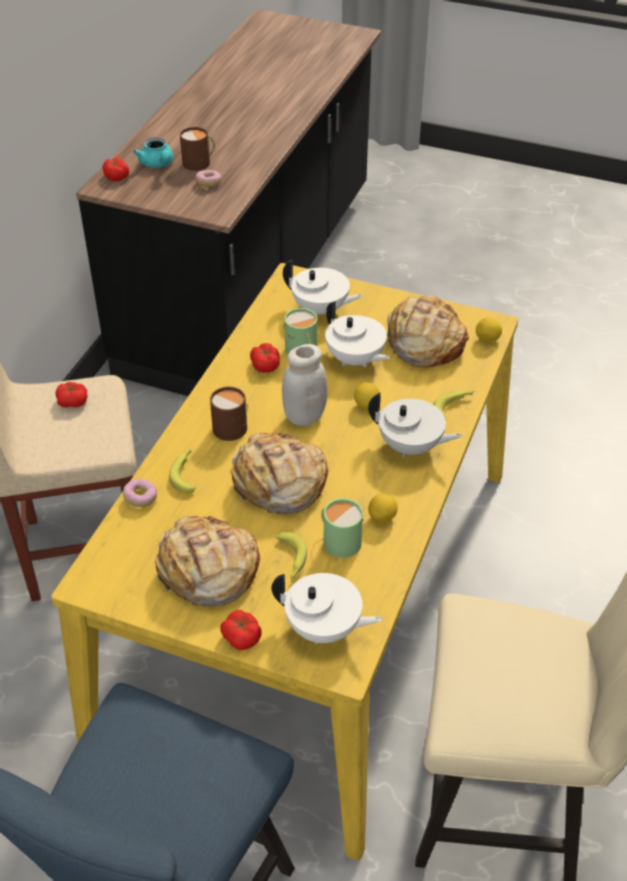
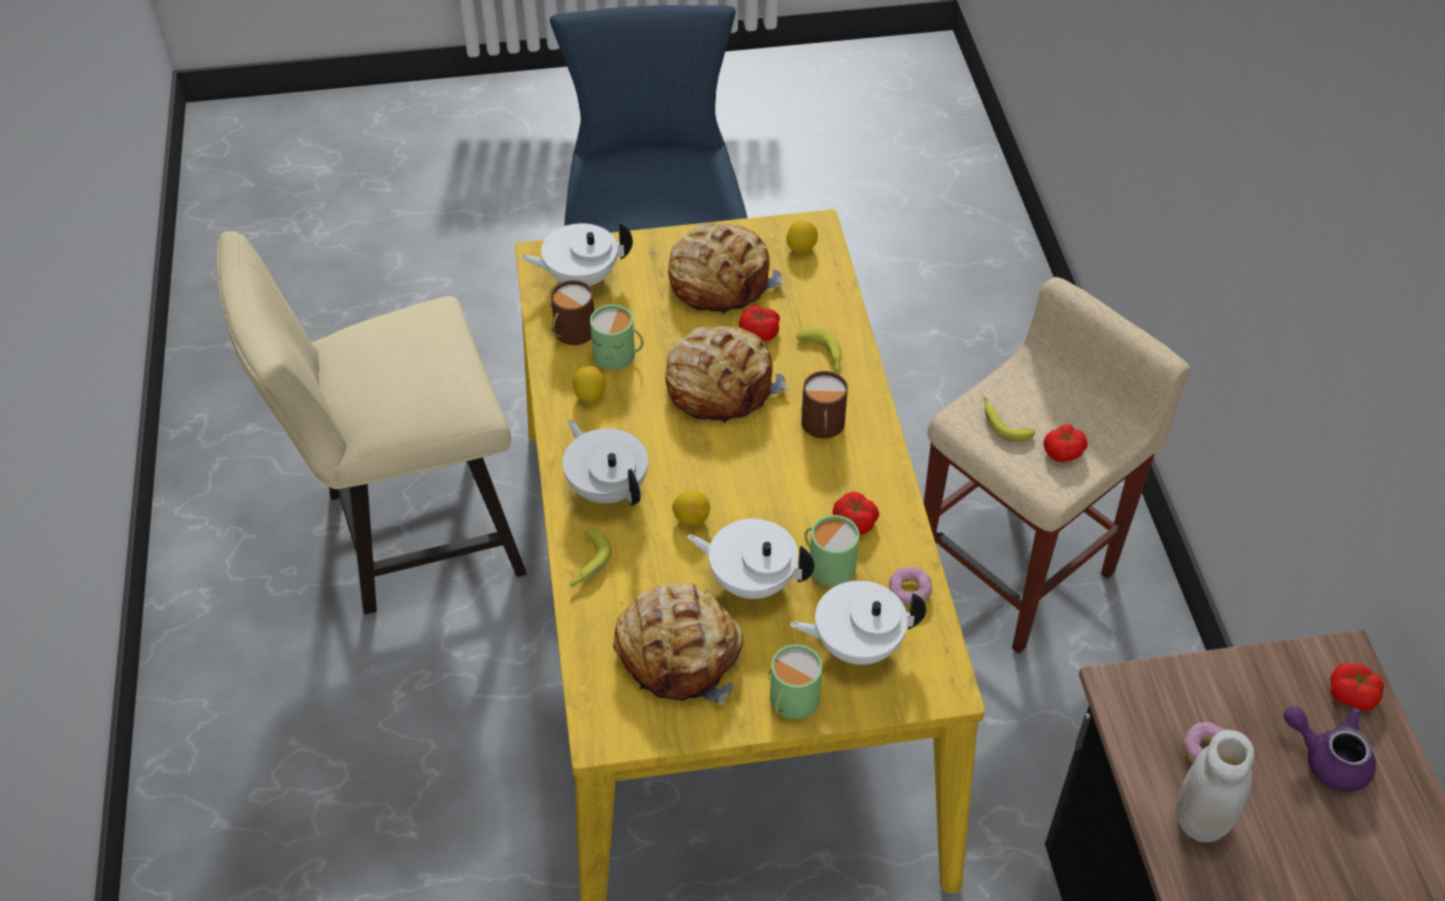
camera: 150 degrees right, 5 degrees up
donut [123,478,157,507] -> donut moved to [889,567,932,607]
turquoise teapot [133,137,174,168] -> purple teapot [1284,707,1376,792]
brown mug [180,127,215,171] -> brown mug moved to [550,280,595,345]
tomato [221,610,261,650] -> tomato moved to [739,305,780,341]
banana [275,532,307,579] -> banana moved to [984,397,1035,442]
white jar [282,344,327,426] -> white jar moved to [1176,730,1255,842]
white teapot [368,393,462,458] -> white teapot turned 60 degrees clockwise [563,420,648,505]
lemon [476,317,502,342] -> lemon moved to [786,220,818,254]
none -> green mug [768,644,822,719]

